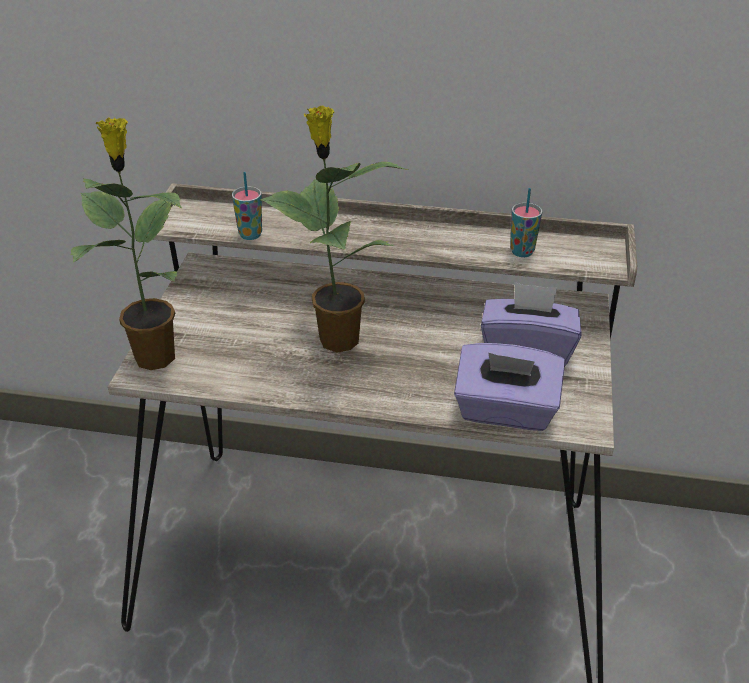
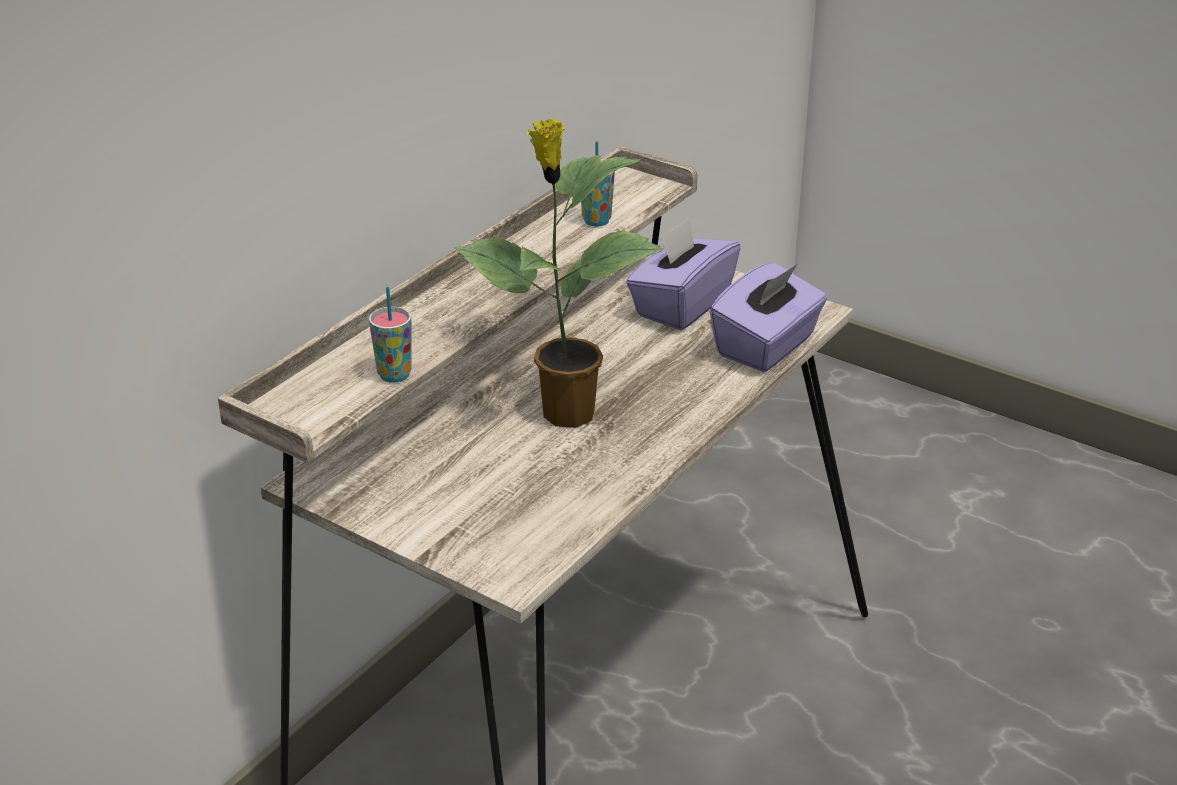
camera: 65 degrees left, 5 degrees down
potted plant [70,118,182,370] -> none

